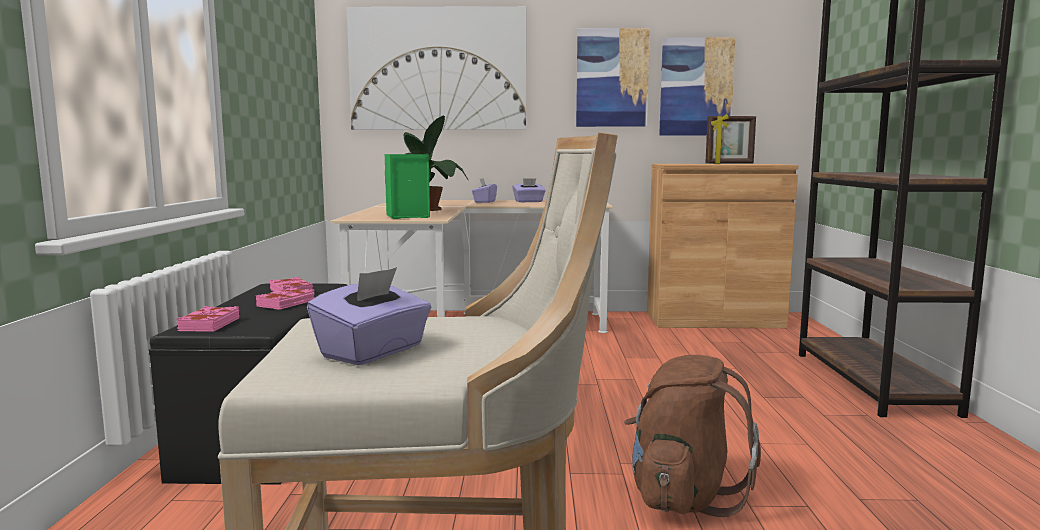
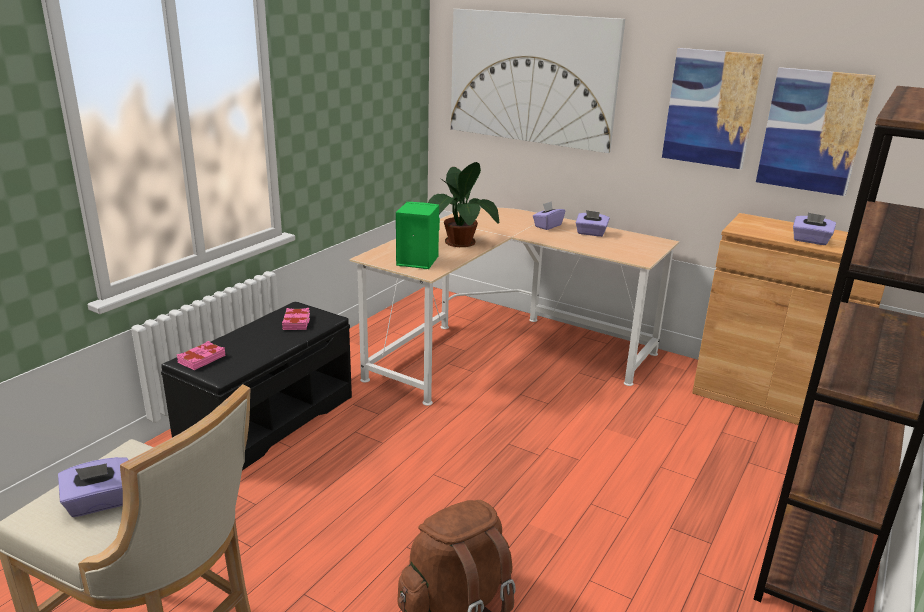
camera: 30 degrees right, 15 degrees up
pink book [256,287,315,310] -> none
picture frame [705,114,756,164] -> purple tissue box [793,212,836,245]

